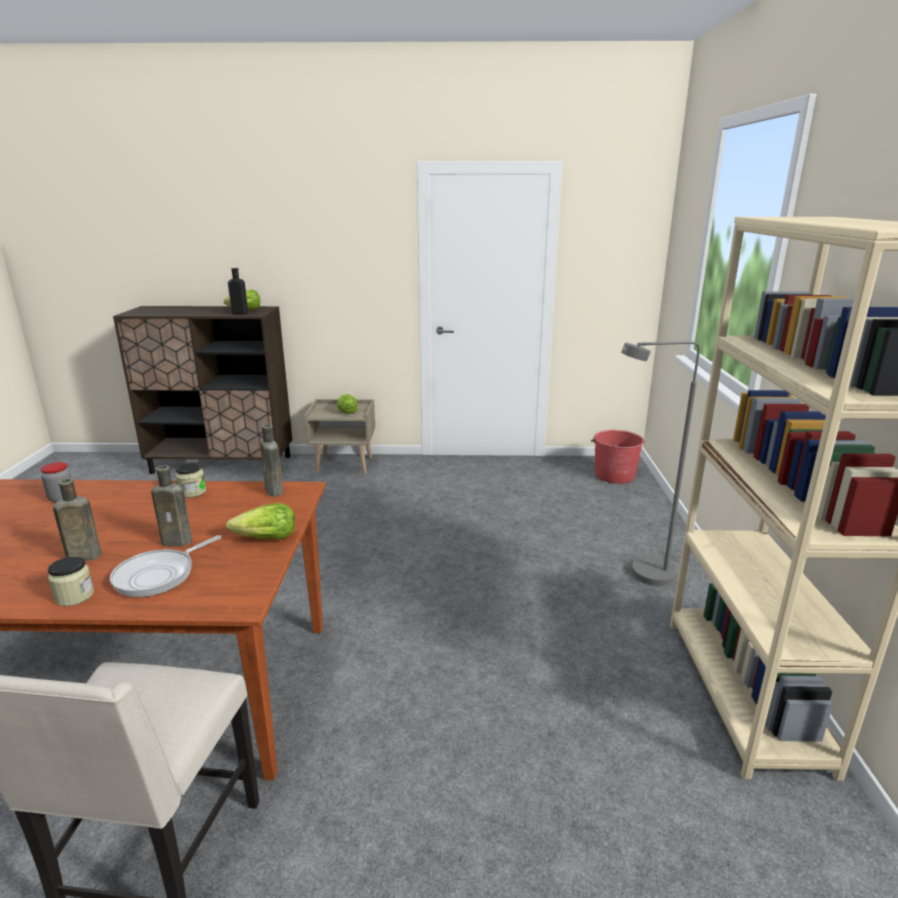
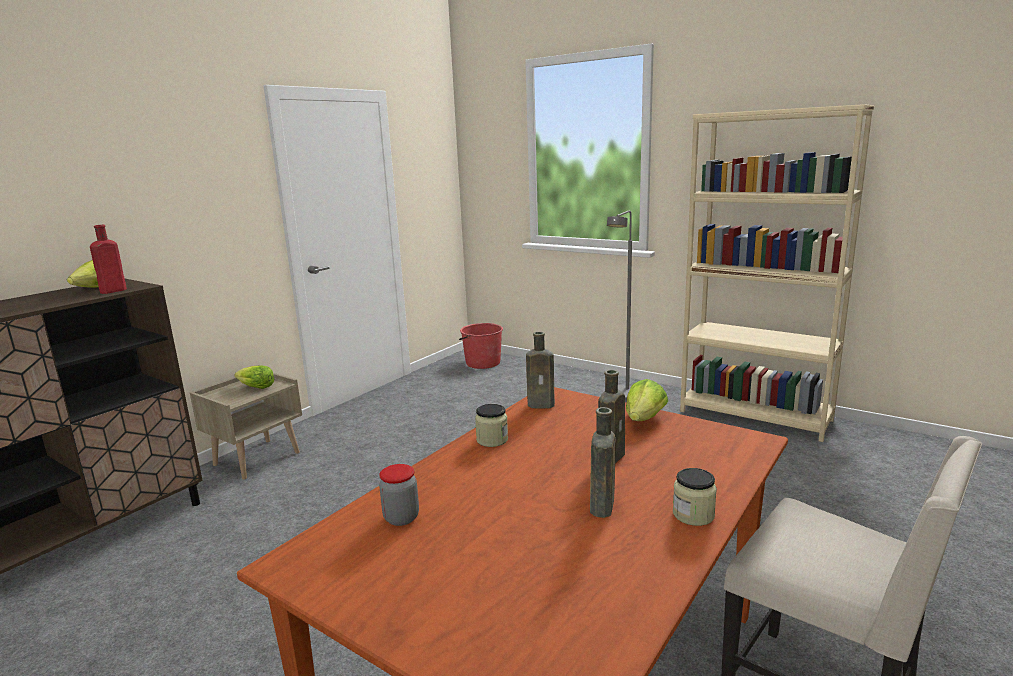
camera: 55 degrees left, 5 degrees down
frying pan [110,535,221,597] -> none
black bottle [228,268,248,315] -> red bottle [90,225,127,294]

